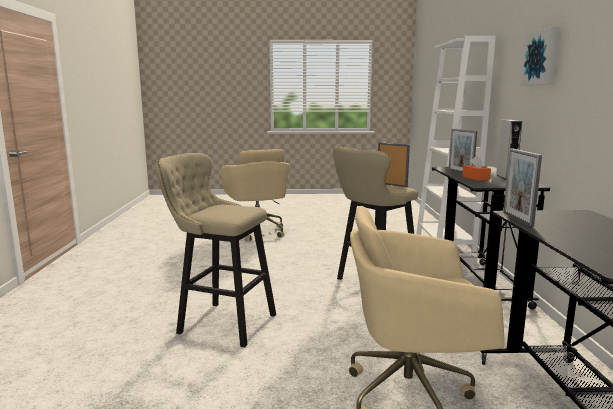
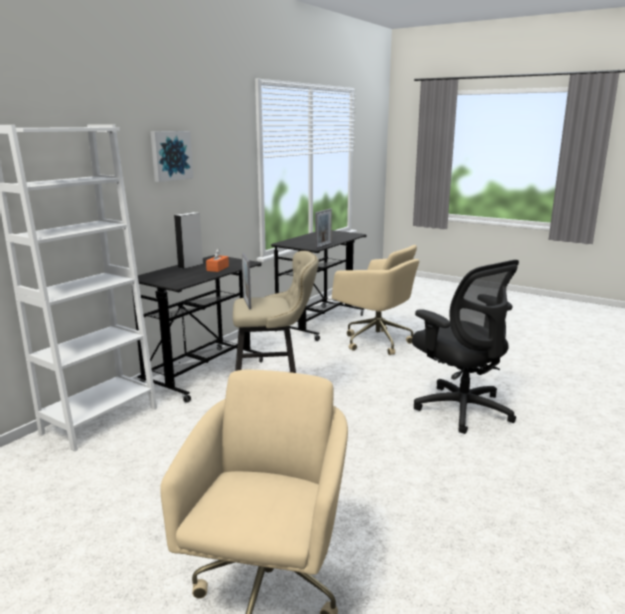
camera: 145 degrees left, 5 degrees up
beige stool [156,153,276,347] -> black office chair [412,260,519,434]
picture frame [448,129,477,173] -> none

